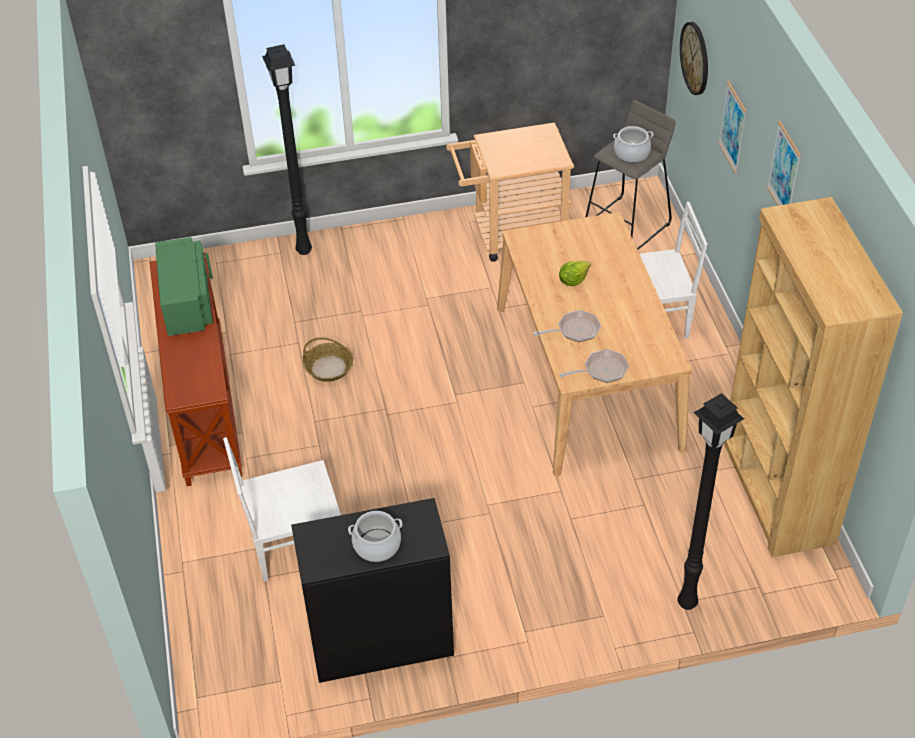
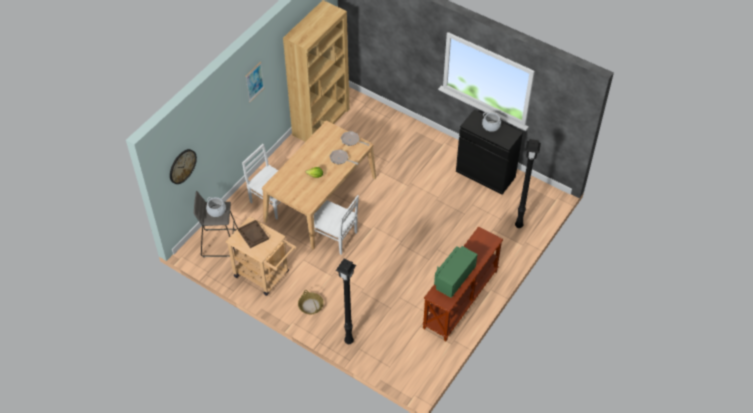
camera: 135 degrees left, 5 degrees up
white chair [223,437,341,582] -> white chair moved to [314,195,359,255]
basket [303,337,353,382] -> basket moved to [298,290,324,314]
black floor lamp [677,393,744,610] -> black floor lamp moved to [515,139,541,228]
picture [718,81,747,174] -> none
none -> brown tray [238,220,269,248]

